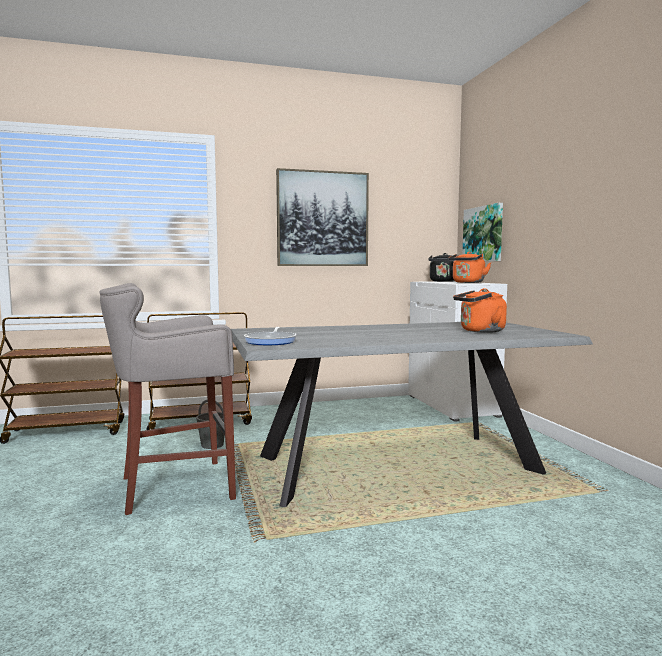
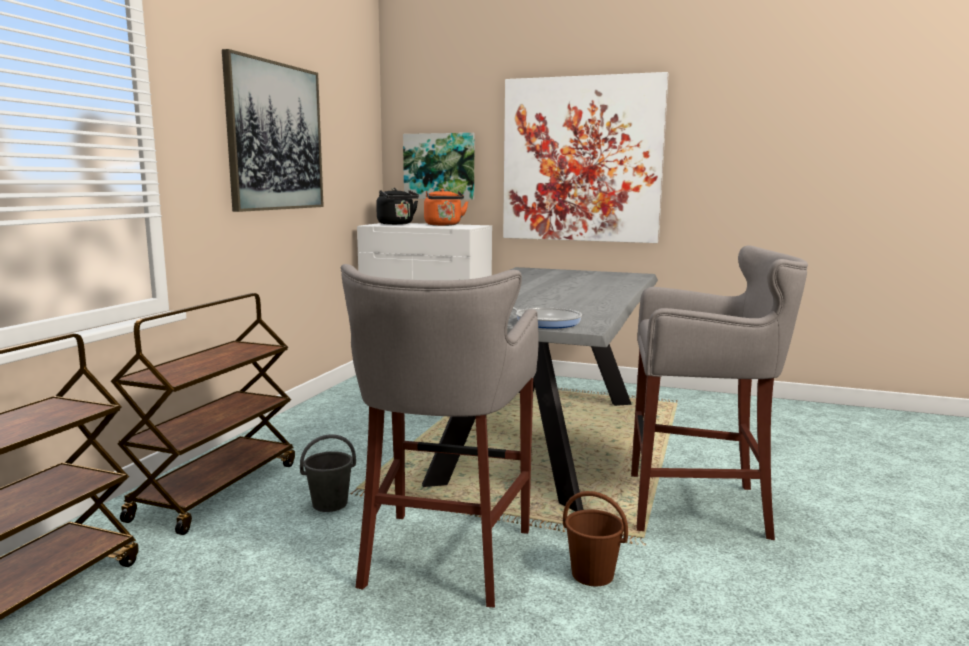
camera: 55 degrees left, 5 degrees up
orange kettle [453,288,507,333] -> none
none -> picture [503,72,669,243]
none -> brown bucket [563,491,628,586]
none -> grey stool [631,245,808,540]

